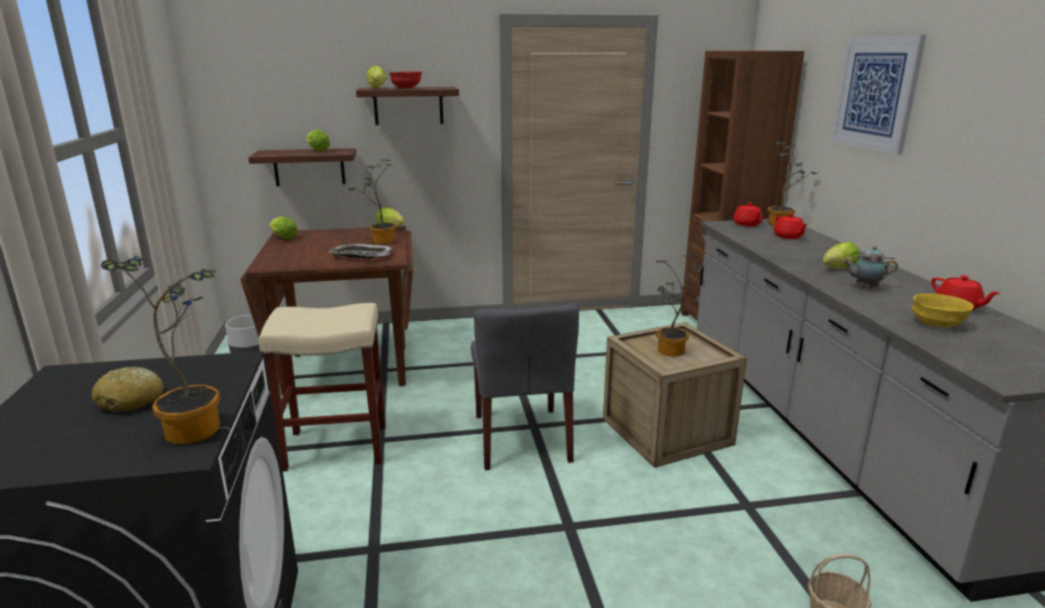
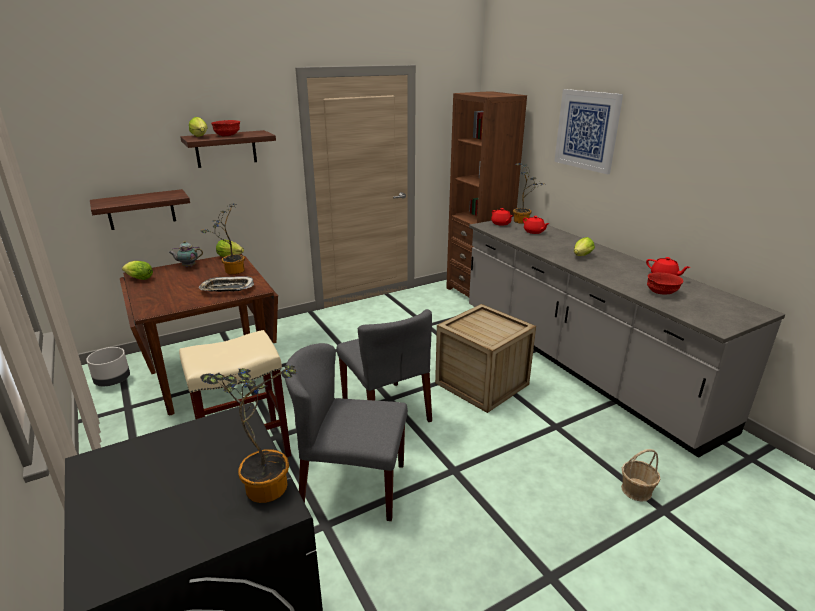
camera: 20 degrees left, 5 degrees up
bread [91,366,163,412] -> none
lettuce [306,130,330,151] -> none
potted plant [655,254,703,357] -> none
teapot [843,246,898,288] -> teapot moved to [169,241,203,267]
yellow bowl [911,293,974,327] -> red bowl [647,272,683,294]
none -> grey chair [285,343,408,521]

